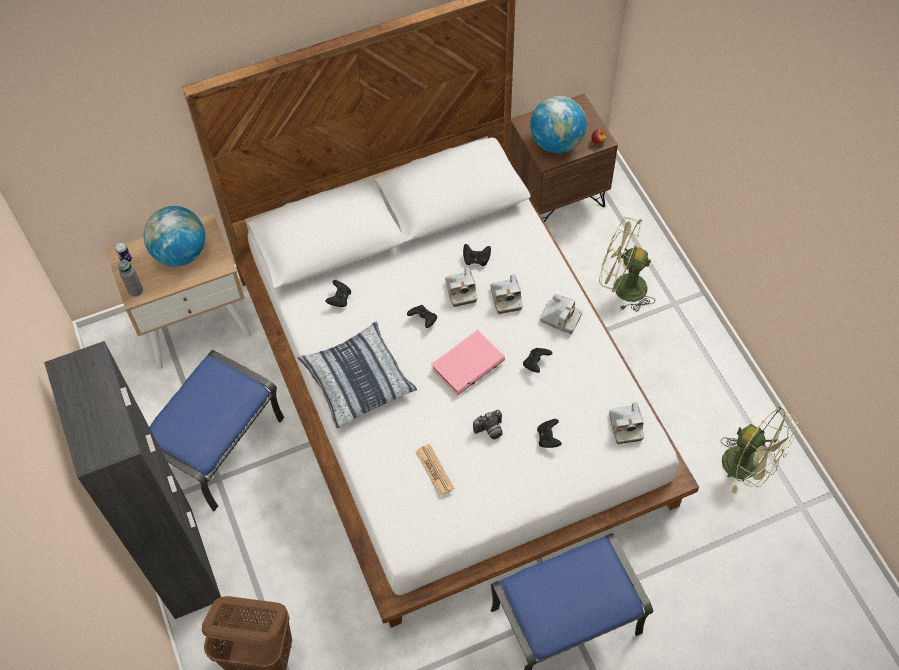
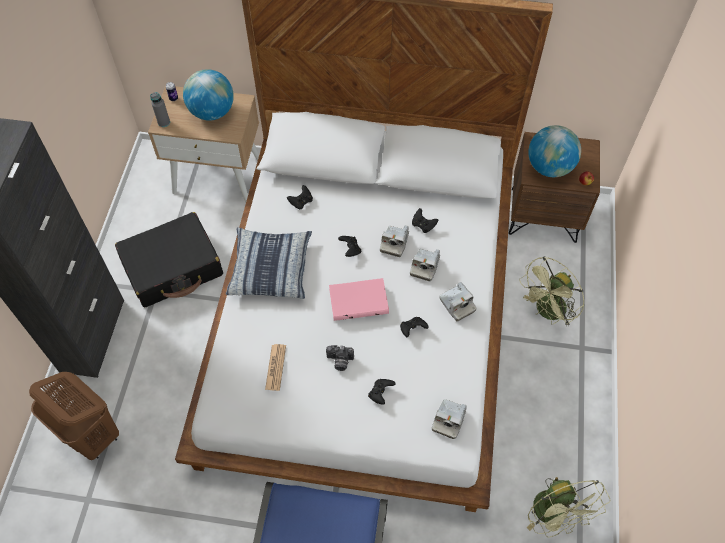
camera: 30 degrees right, 0 degrees up
blue ottoman [149,350,284,511] -> black suitcase [115,212,223,307]
green fan [599,217,655,312] -> green fan turned 90 degrees counterclockwise [519,256,584,326]

